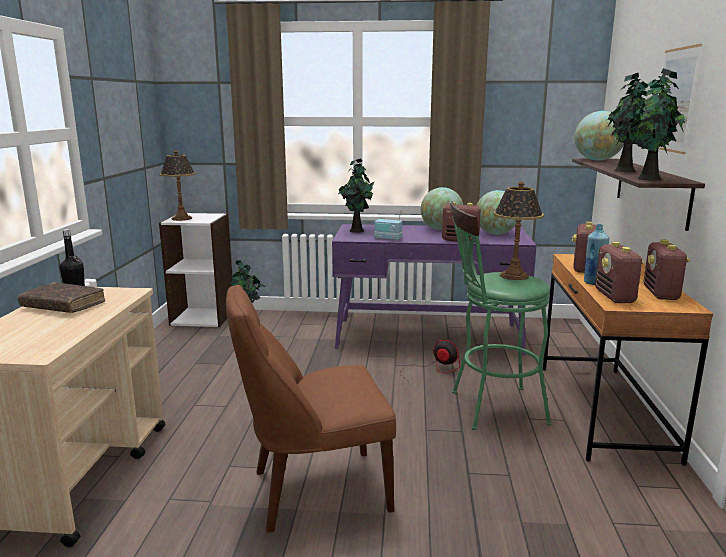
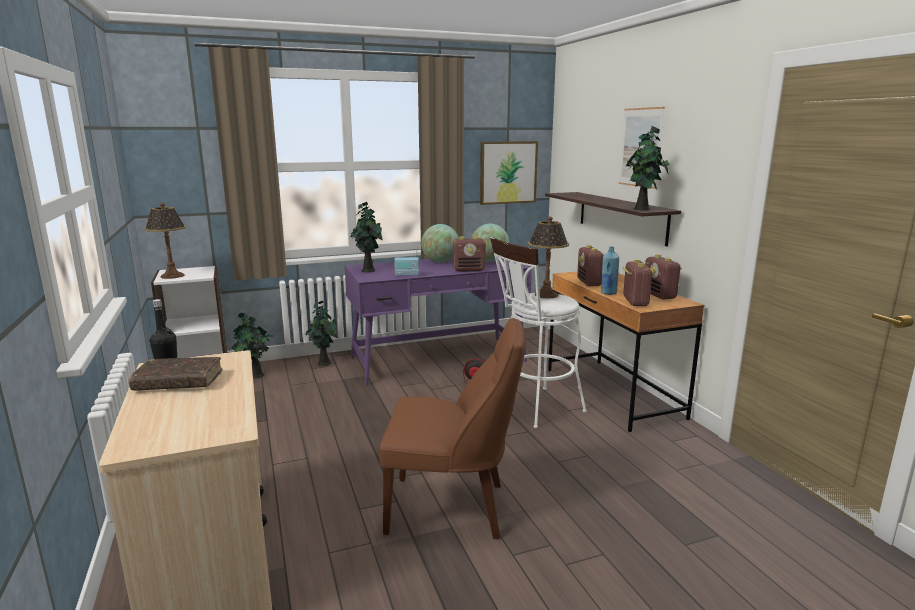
camera: 25 degrees left, 0 degrees up
brown chair [226,284,396,533] -> brown chair turned 135 degrees counterclockwise [380,318,525,539]
green stool [450,201,552,430] -> white stool [490,237,587,428]
globe [575,111,624,161] -> none
radio [595,242,645,303] -> radio turned 150 degrees counterclockwise [623,259,652,306]
potted plant [607,73,648,172] -> potted plant moved to [305,301,336,366]
none -> picture [480,141,538,205]

